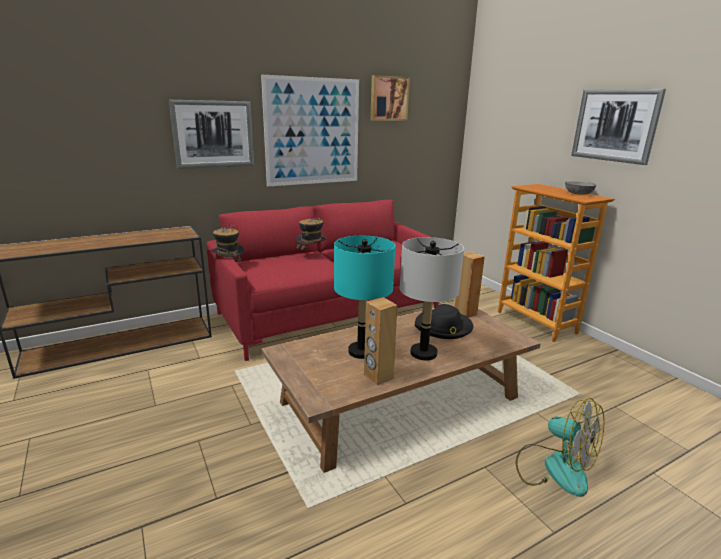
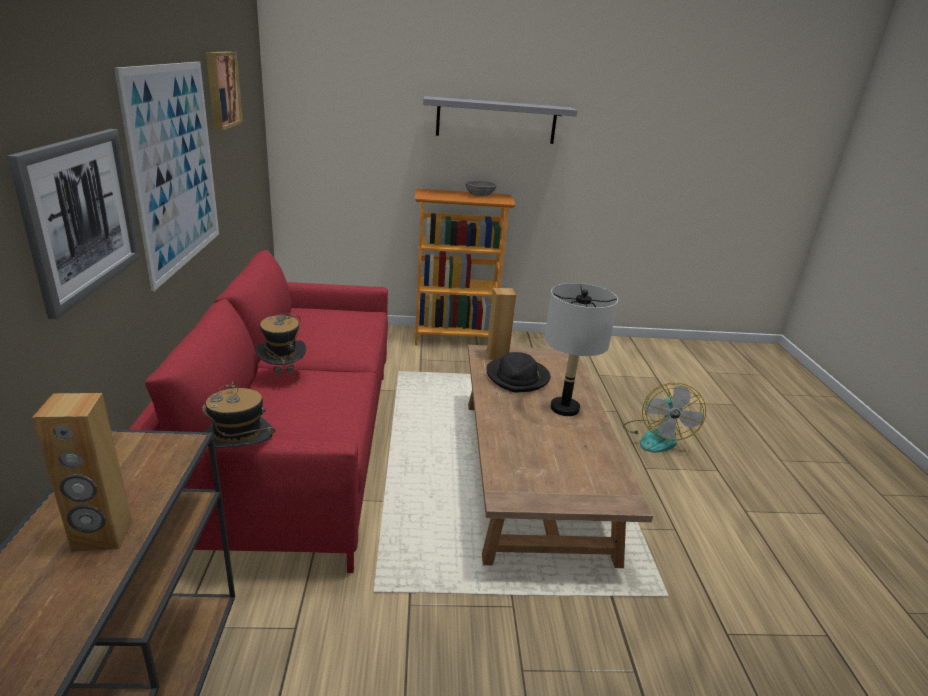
camera: 65 degrees left, 5 degrees up
turquoise table lamp [334,236,395,359] -> none
brown speaker [364,297,397,385] -> brown speaker moved to [32,393,132,552]
fan [516,398,604,497] -> fan turned 120 degrees clockwise [623,383,706,452]
picture [571,89,666,165] -> grey shelf [423,96,578,144]

